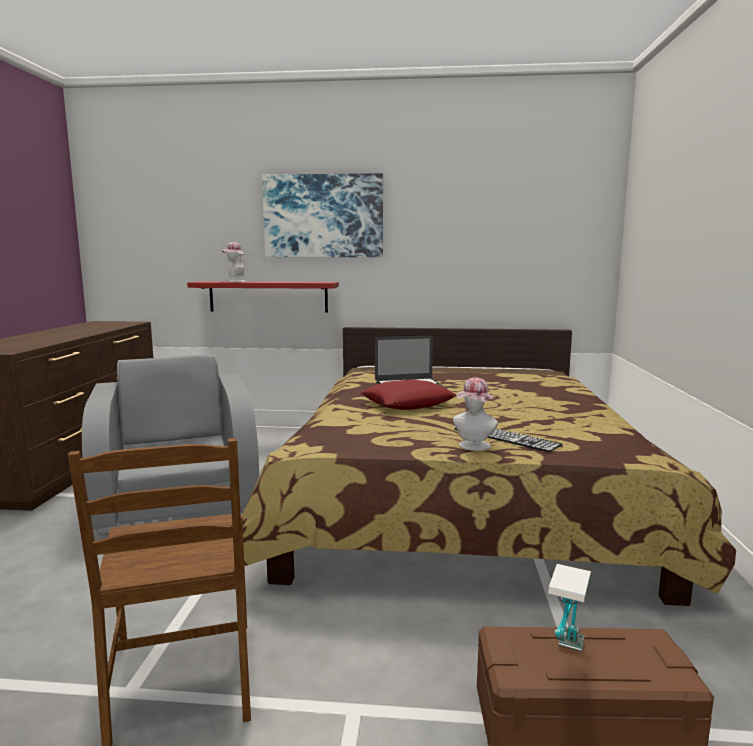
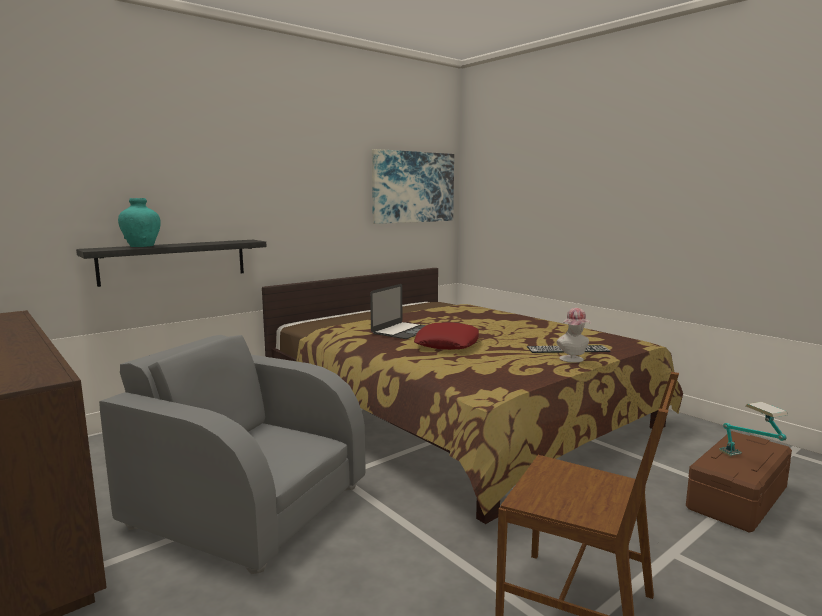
camera: 45 degrees left, 0 degrees up
red shelf [187,281,339,313] -> black shelf [76,240,267,287]
hat [221,242,247,282] -> turquoise vase [118,198,161,247]
picture [262,173,383,257] -> picture moved to [372,149,454,224]

